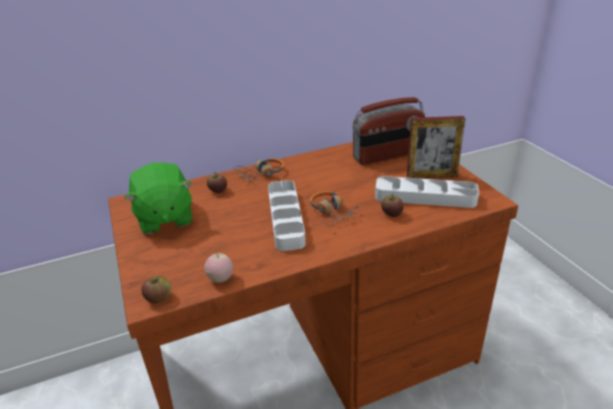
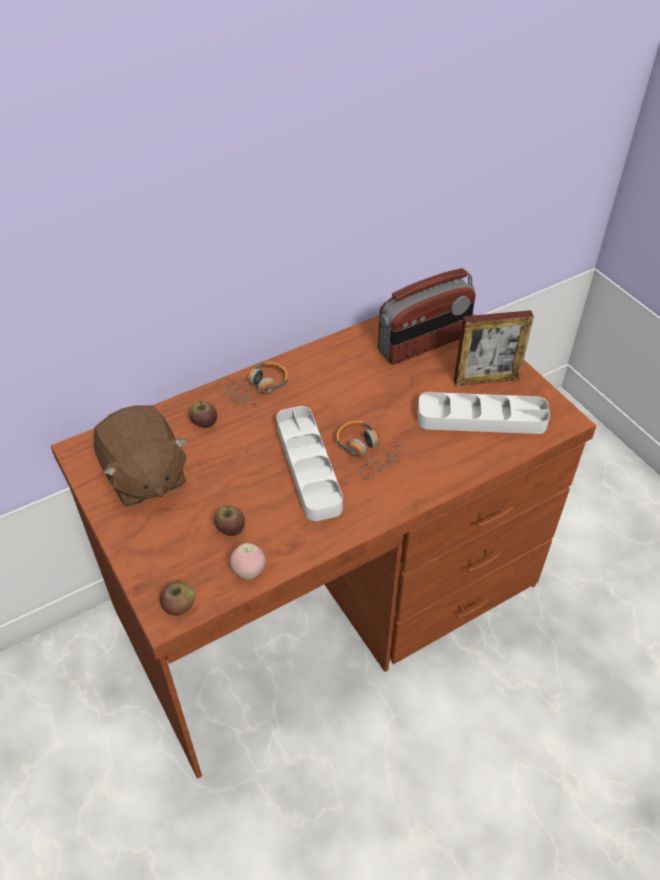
camera: 10 degrees left, 15 degrees up
green plush toy [124,163,192,234] -> brown plush toy [93,406,188,507]
apple [381,193,404,217] -> apple moved to [214,505,245,536]

